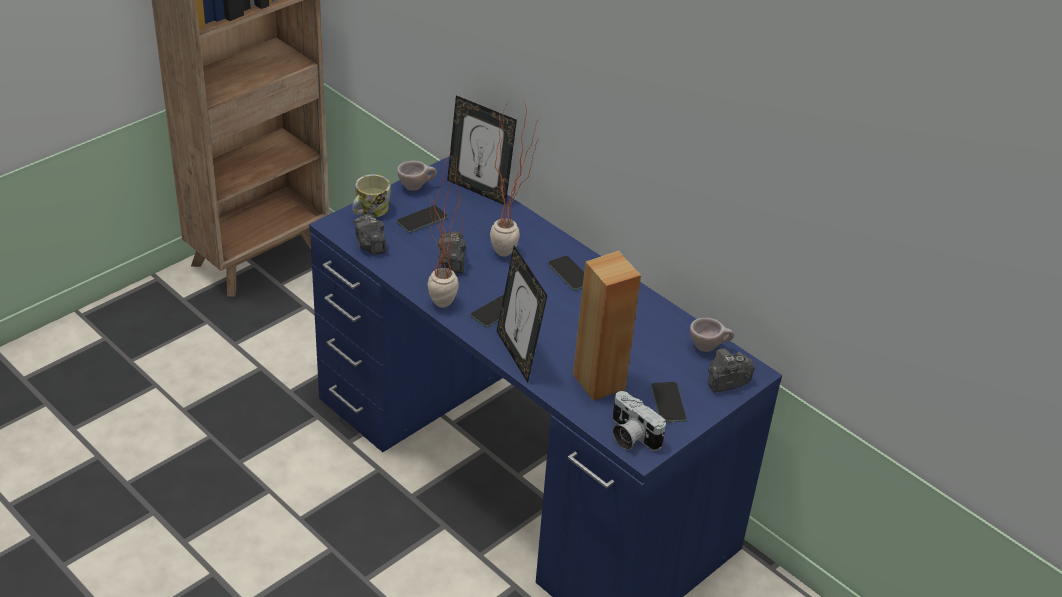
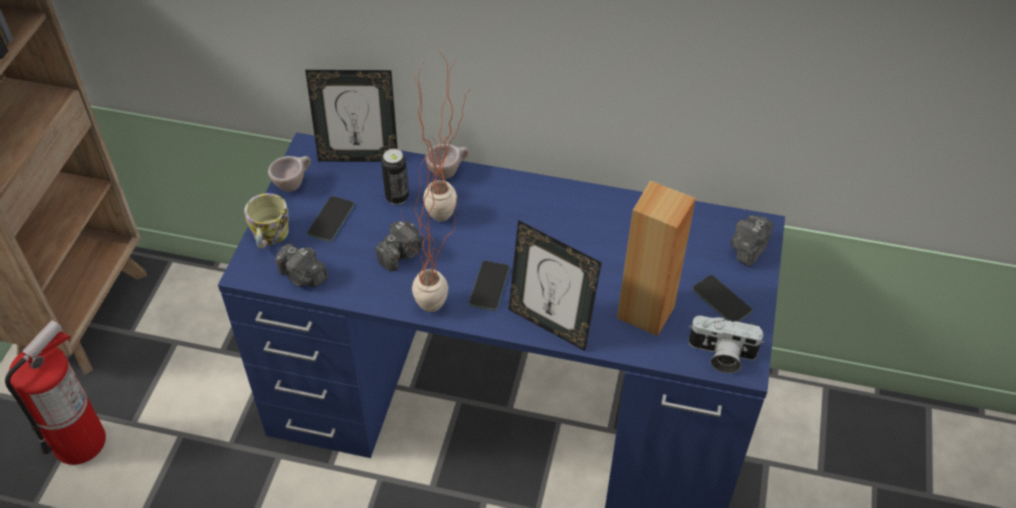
camera: 30 degrees left, 10 degrees up
camera [438,232,466,273] -> camera turned 105 degrees counterclockwise [375,221,422,271]
phone [548,256,584,291] -> none
beige cup [690,318,734,352] -> beige cup moved to [425,144,469,179]
none -> fire extinguisher [5,320,106,465]
none -> can [381,149,409,205]

